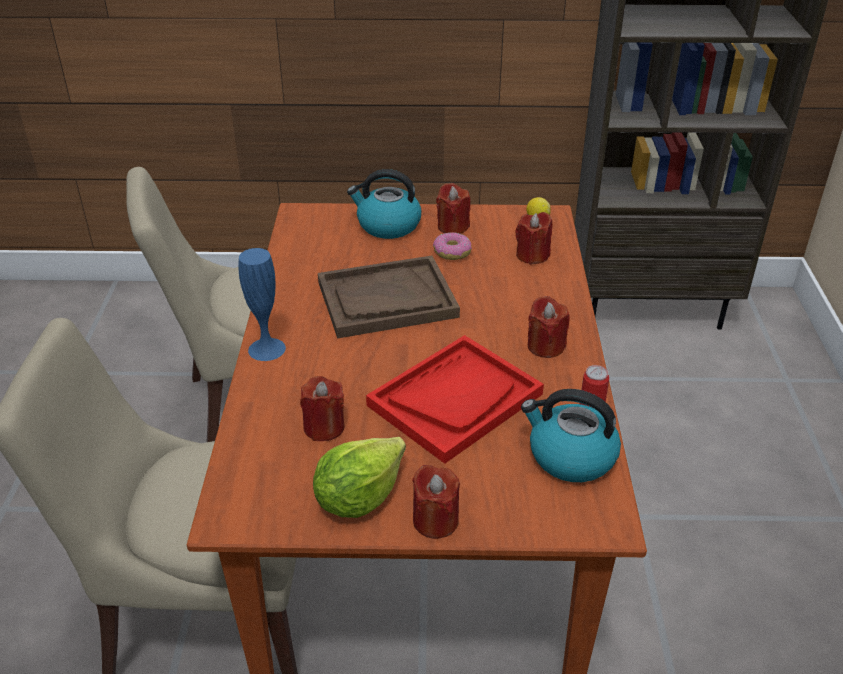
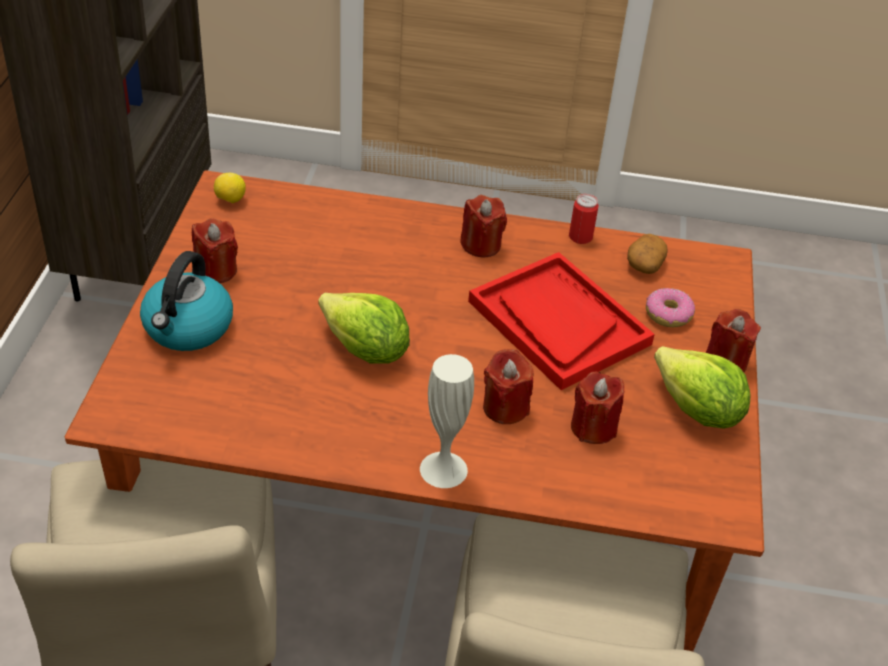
camera: 85 degrees left, 5 degrees up
blue vase [239,248,286,361] -> white vase [420,354,474,488]
brown tray [318,256,460,338] -> lettuce [318,293,410,364]
donut [433,232,472,260] -> donut moved to [646,288,695,327]
red candle [515,212,552,265] -> red candle moved to [483,349,533,424]
kettle [521,389,621,482] -> potato [627,234,667,274]

